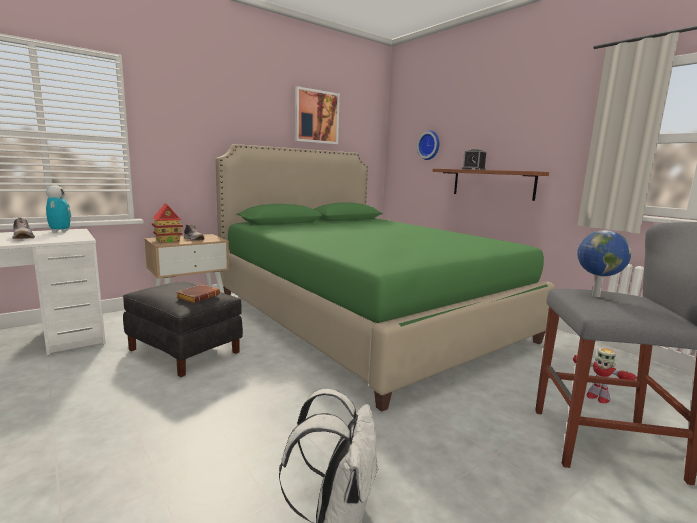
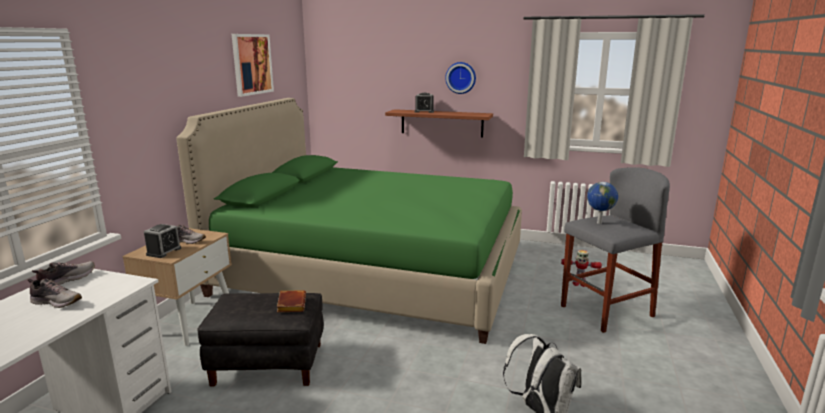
camera: 35 degrees left, 5 degrees up
toy robot [46,185,71,233] -> shoe [32,261,95,285]
toy house [152,204,183,243] -> alarm clock [144,224,181,258]
wall clock [417,130,439,160] -> wall clock moved to [445,62,476,94]

